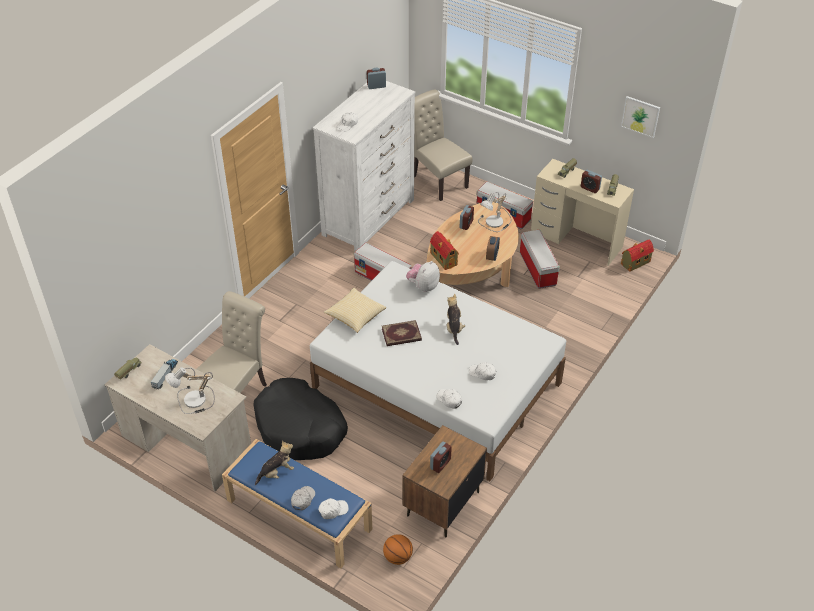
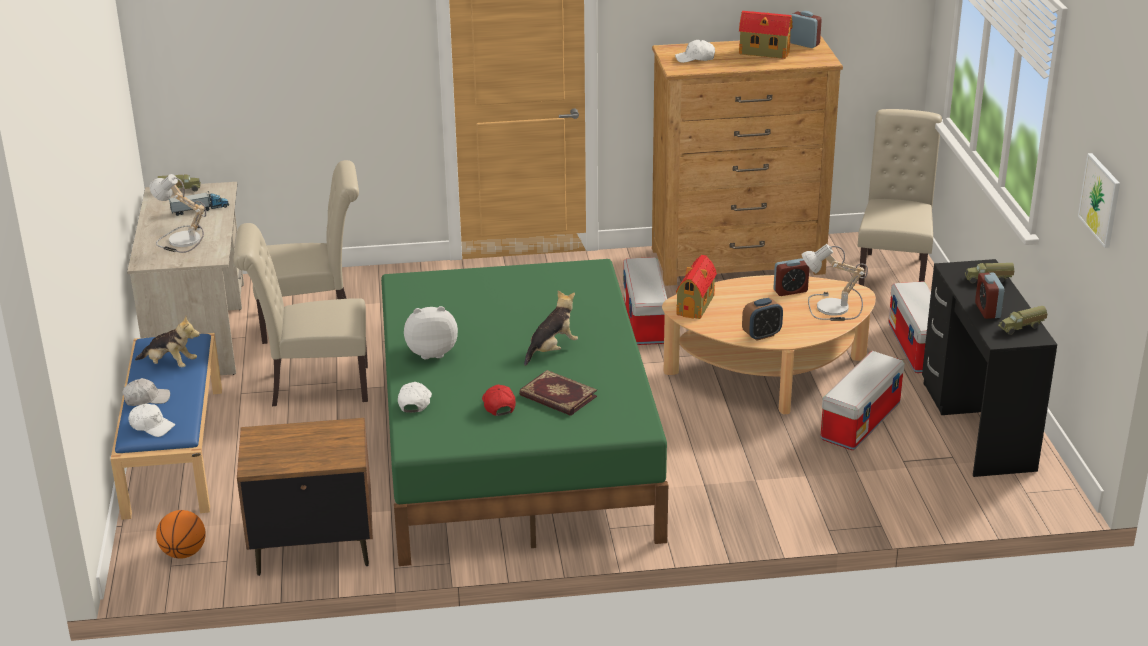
camera: 50 degrees right, 15 degrees down
black dog bed [253,378,348,460] -> beige chair [234,223,368,406]
white bed [310,261,566,481] -> green bed [381,259,668,566]
white dresser [313,81,415,251] -> brown dresser [652,36,843,286]
pillow [324,288,386,333] -> none
book [382,320,422,346] -> book moved to [519,370,597,416]
plush toy [406,261,440,292] -> plush toy moved to [404,306,458,359]
alarm clock [430,442,452,473] -> none
white cap [469,362,496,380] -> red cap [482,385,516,416]
beige desk [531,159,634,266] -> black desk [922,259,1057,477]
toy house [621,239,654,272] -> toy house moved to [739,11,793,59]

